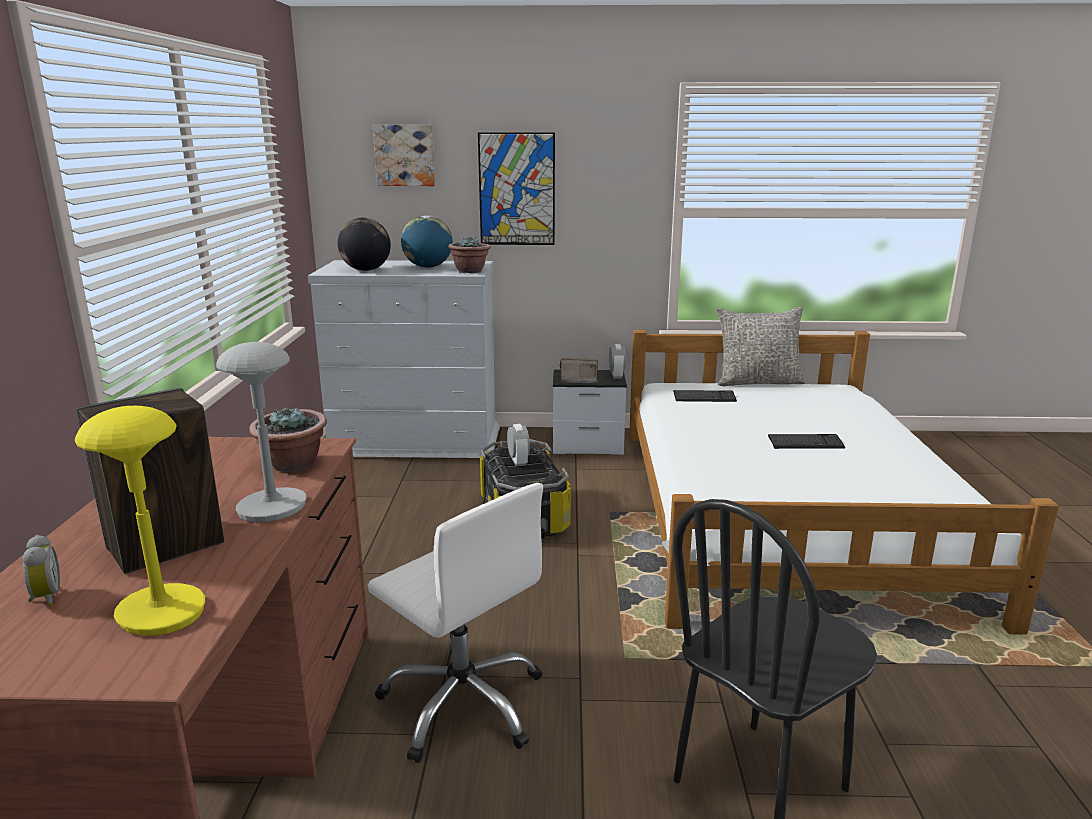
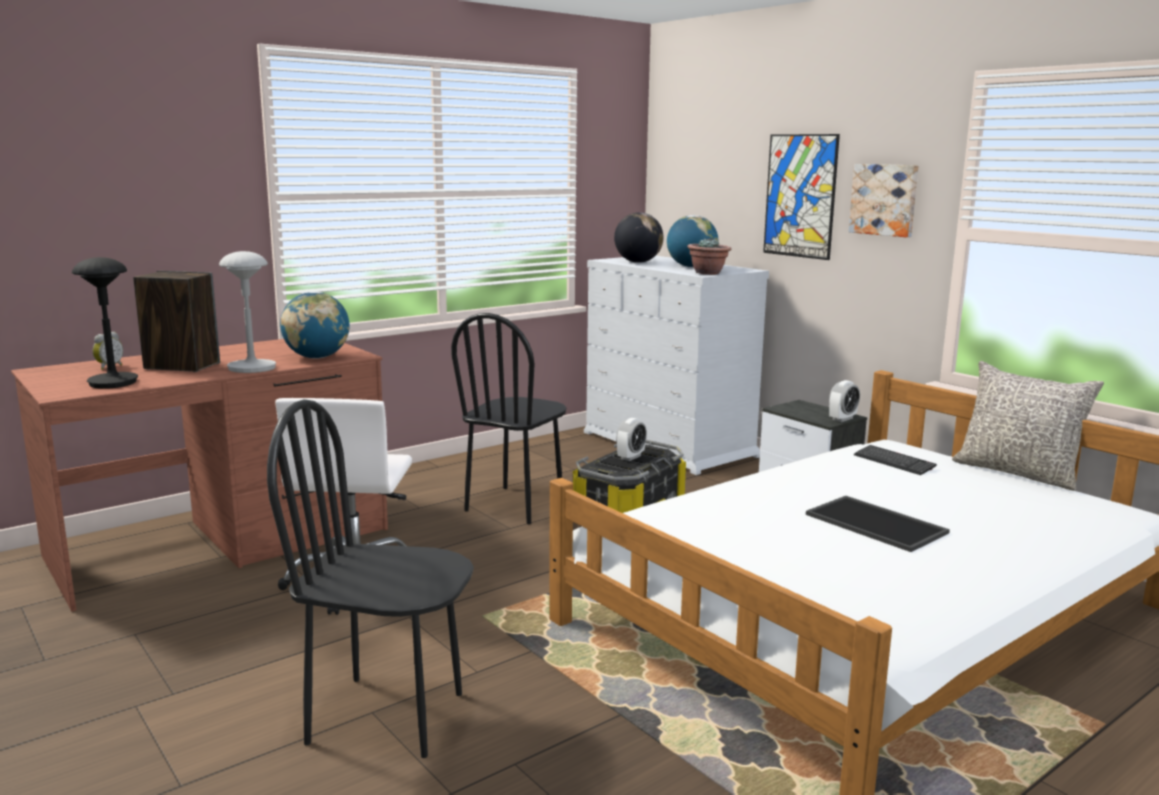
camera: 50 degrees right, 5 degrees down
yellow table lamp [75,406,205,636] -> black table lamp [72,257,138,389]
potted plant [249,407,327,472] -> globe [280,292,349,359]
picture [373,125,435,186] -> picture moved to [849,164,919,237]
radio [560,358,598,383] -> none
keyboard [768,434,845,449] -> tray [806,496,950,552]
none -> black chair [451,313,566,524]

